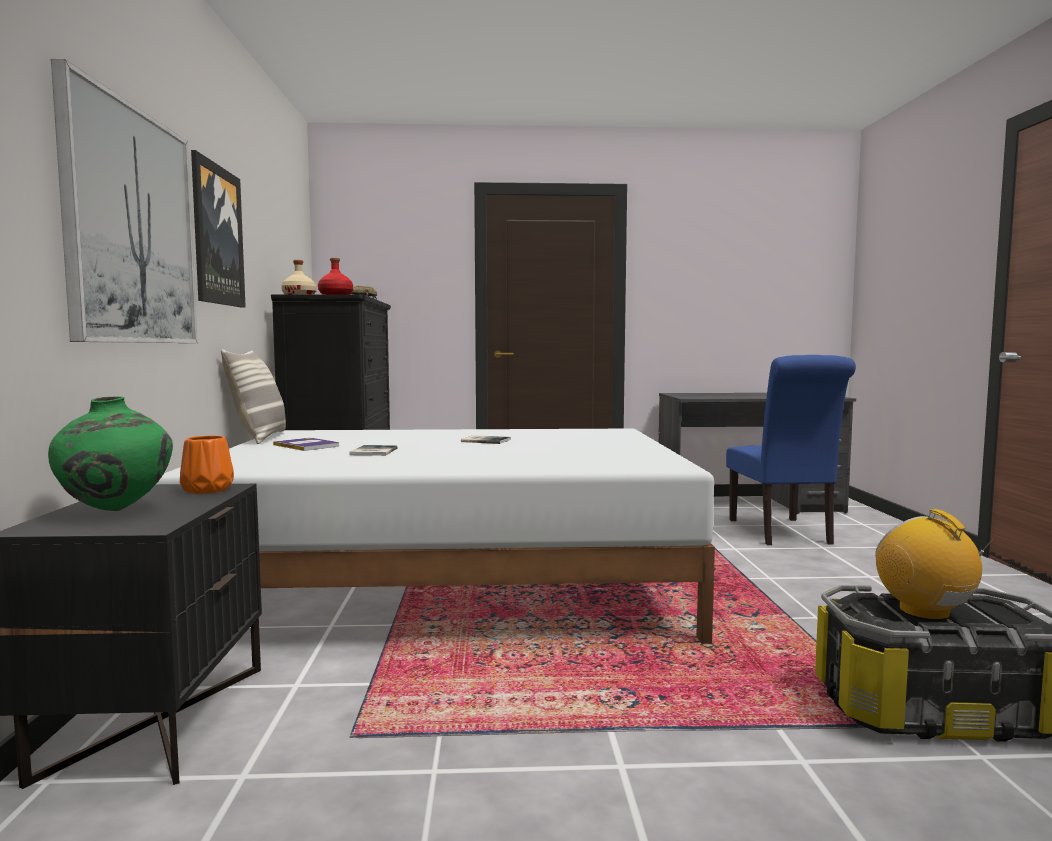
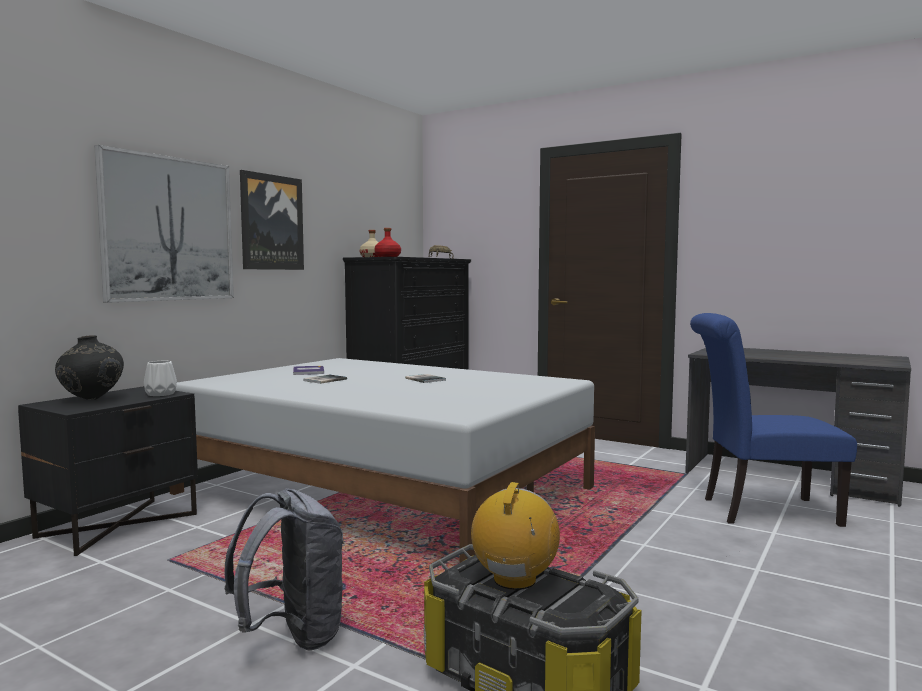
camera: 35 degrees right, 0 degrees up
green vase [48,396,173,511] -> black vase [55,335,124,400]
orange vase [180,435,234,494] -> white vase [144,361,177,396]
pillow [221,349,286,444] -> none
blue chair [726,355,856,545] -> blue chair turned 60 degrees clockwise [690,313,857,527]
none -> grey backpack [224,489,344,651]

